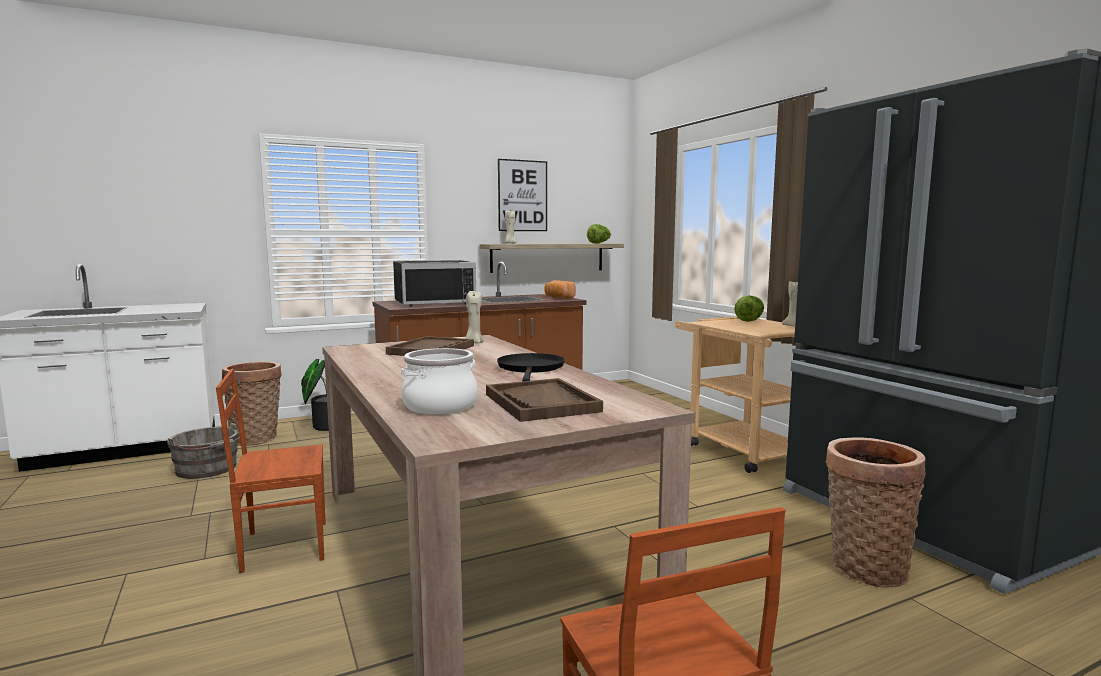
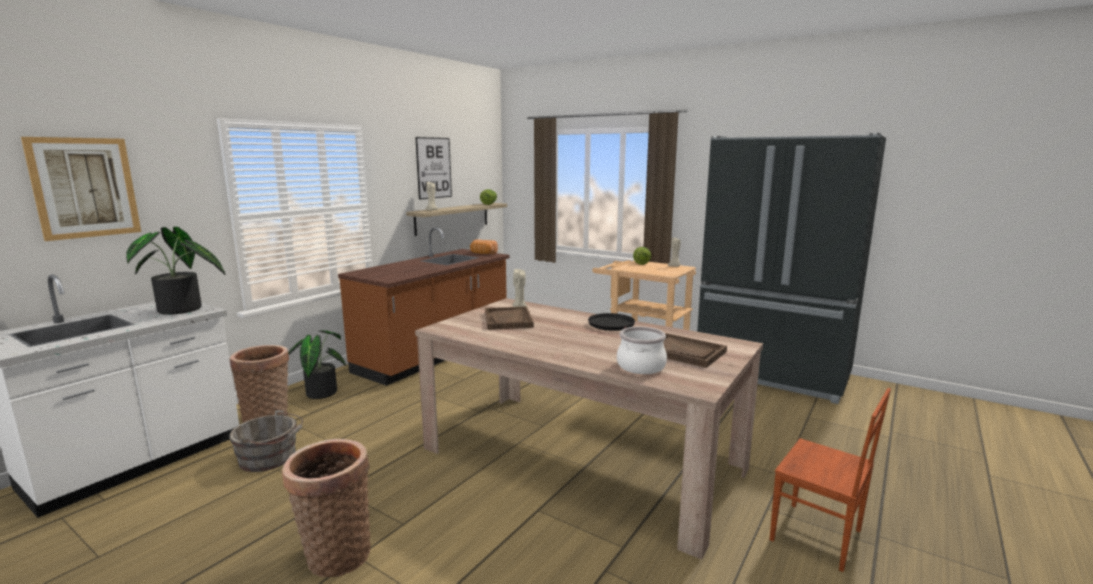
camera: 30 degrees left, 5 degrees up
brown chair [216,369,326,573] -> none
black microwave [393,260,476,306] -> none
basket [825,437,926,588] -> basket moved to [282,439,370,577]
none -> picture [21,137,141,241]
none -> potted plant [127,227,225,315]

